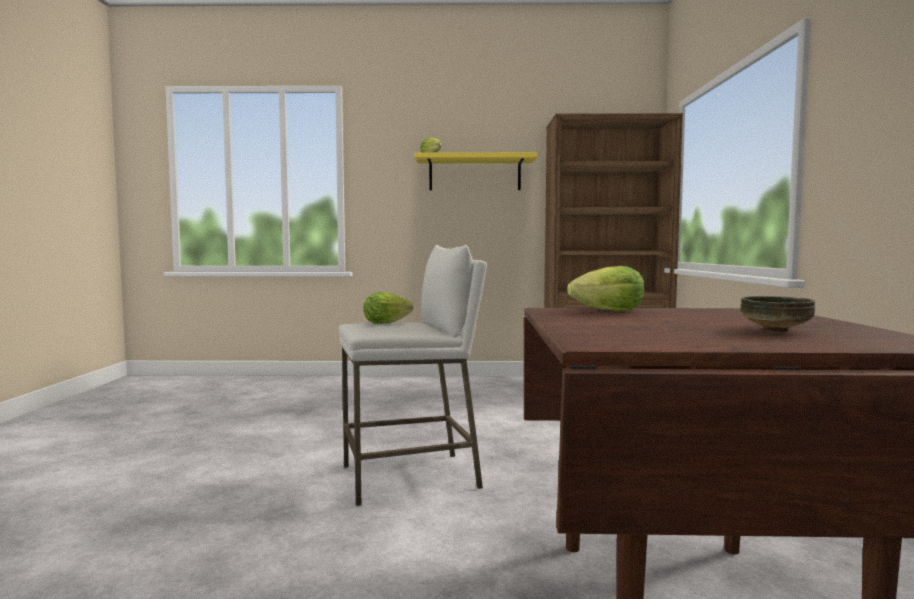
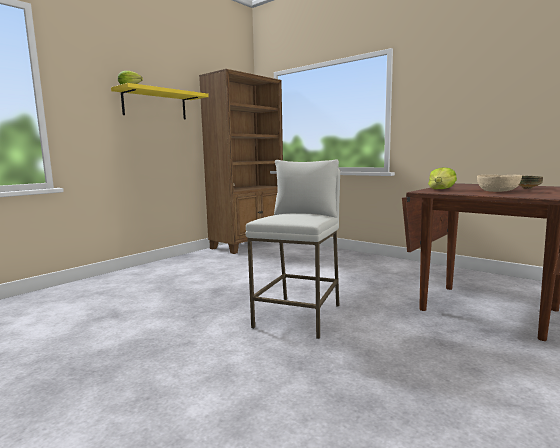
camera: 50 degrees left, 5 degrees up
lettuce [364,292,413,324] -> none
none -> beige bowl [477,175,522,192]

